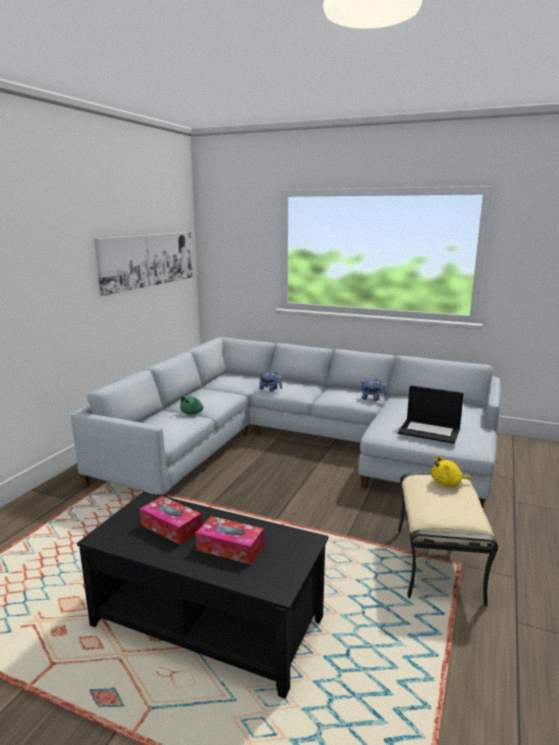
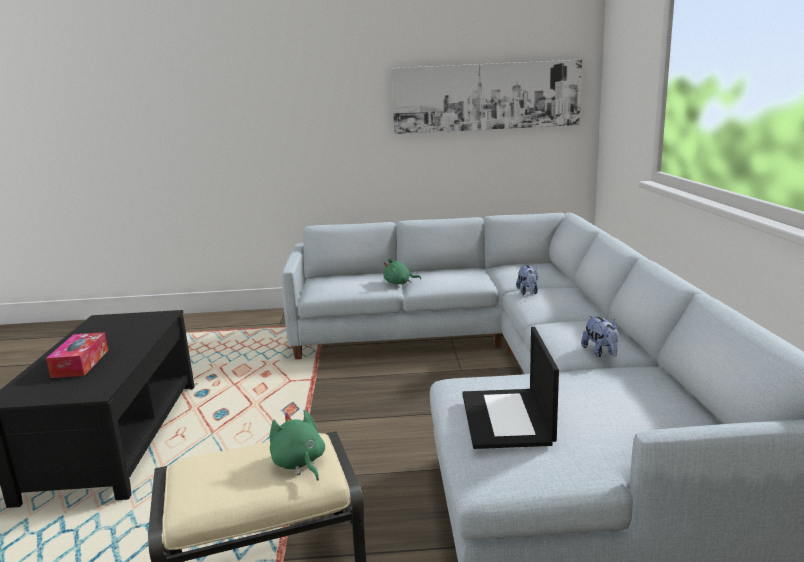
camera: 65 degrees right, 0 degrees up
tissue box [140,496,202,545] -> none
yellow plush toy [431,456,472,487] -> green plush toy [270,410,325,481]

